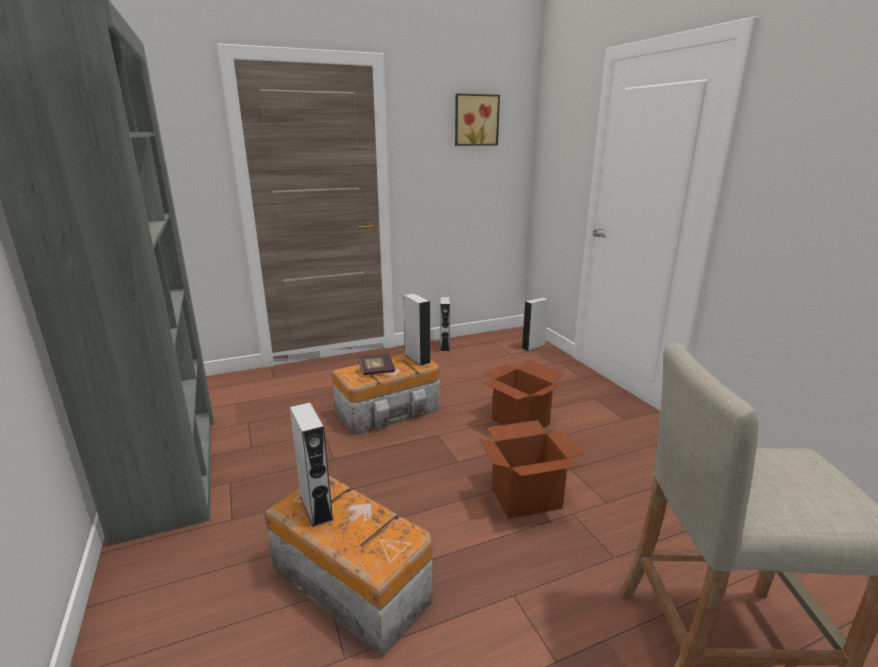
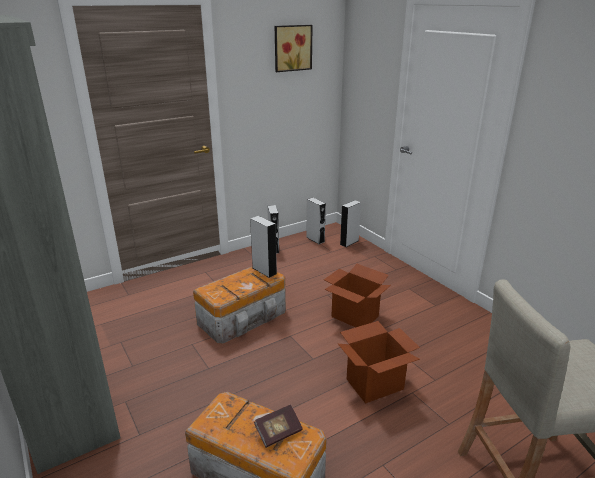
camera: 10 degrees left, 5 degrees up
grey speaker [290,402,334,527] -> grey speaker moved to [306,198,326,244]
book [358,354,395,375] -> book moved to [254,404,303,448]

